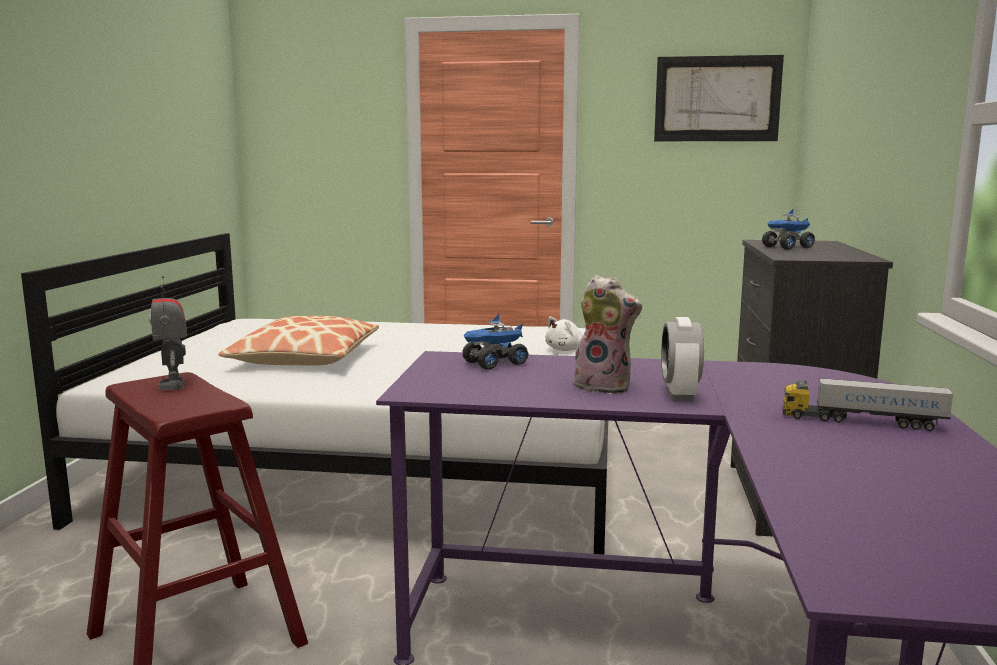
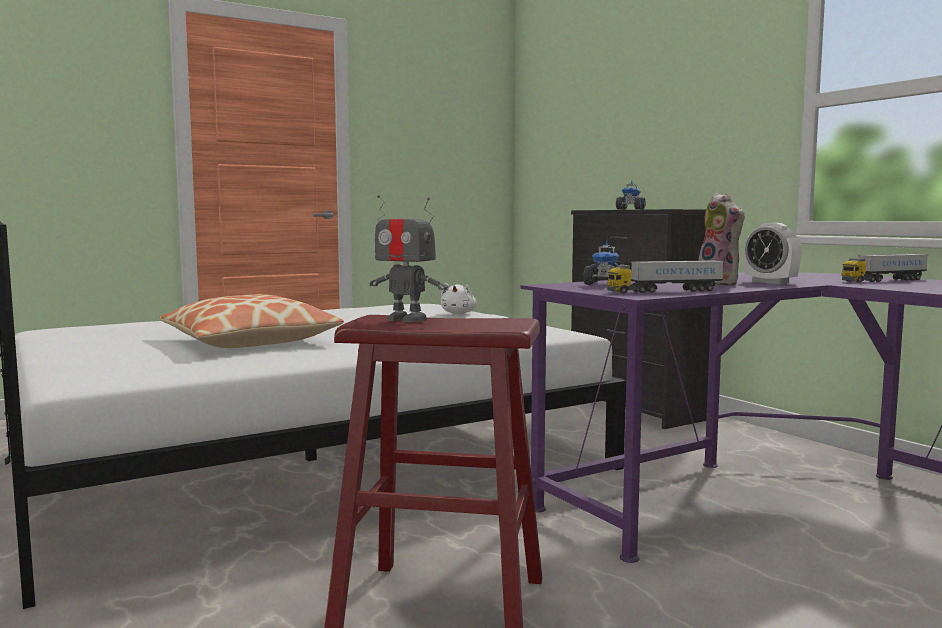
camera: 40 degrees left, 5 degrees down
plush toy [571,275,642,394] -> plush toy turned 75 degrees clockwise [698,193,745,286]
picture [654,55,784,141] -> none
none -> toy truck [607,260,724,293]

